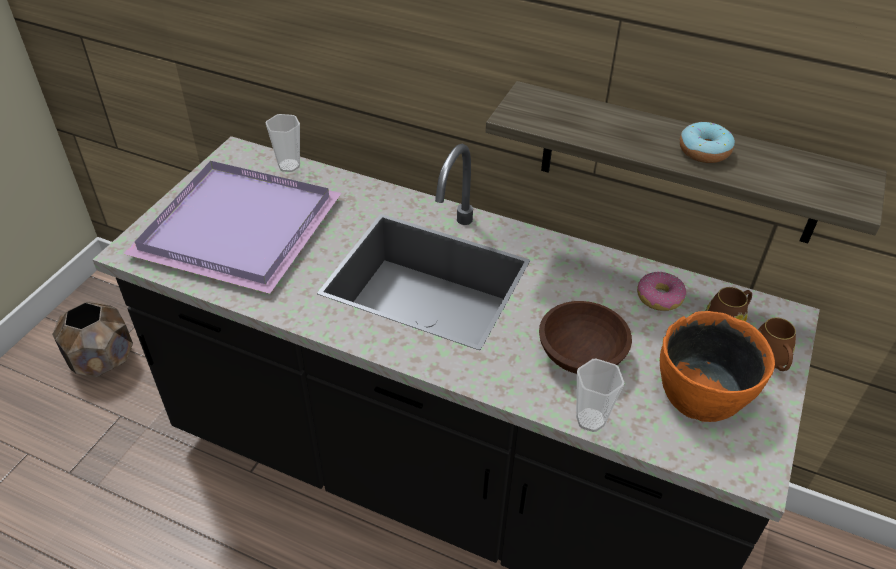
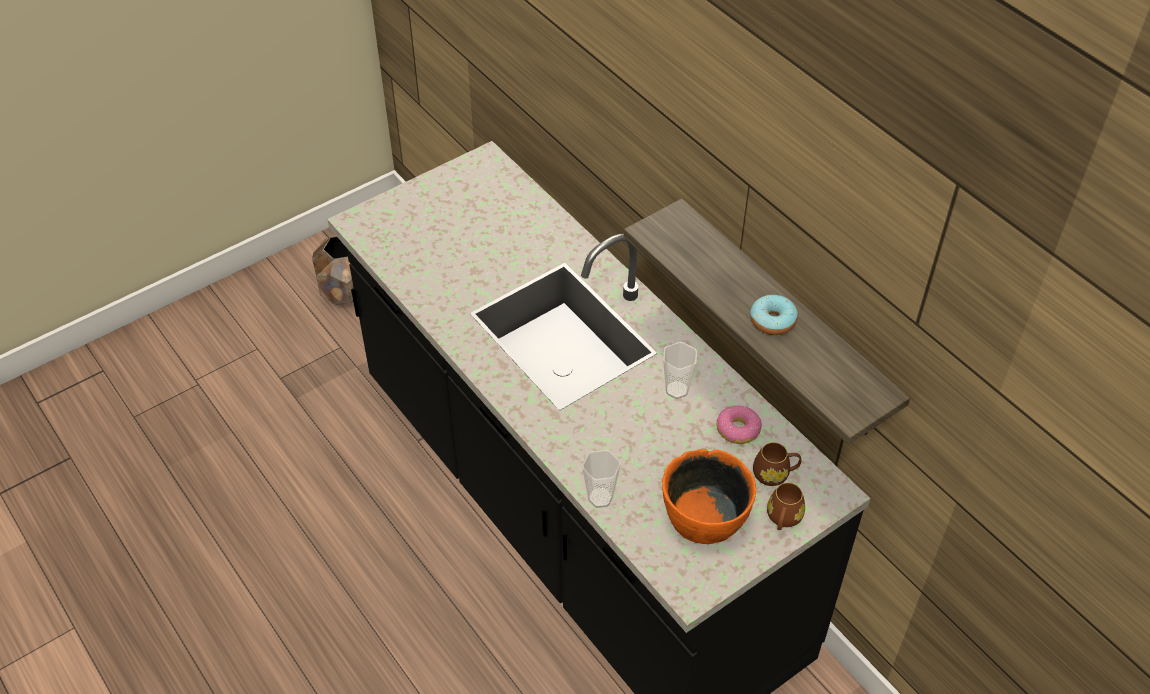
camera: 30 degrees right, 5 degrees up
purple tray [123,161,341,294] -> none
cup [266,114,300,172] -> cup moved to [663,342,697,399]
brown bowl [539,301,632,374] -> none

